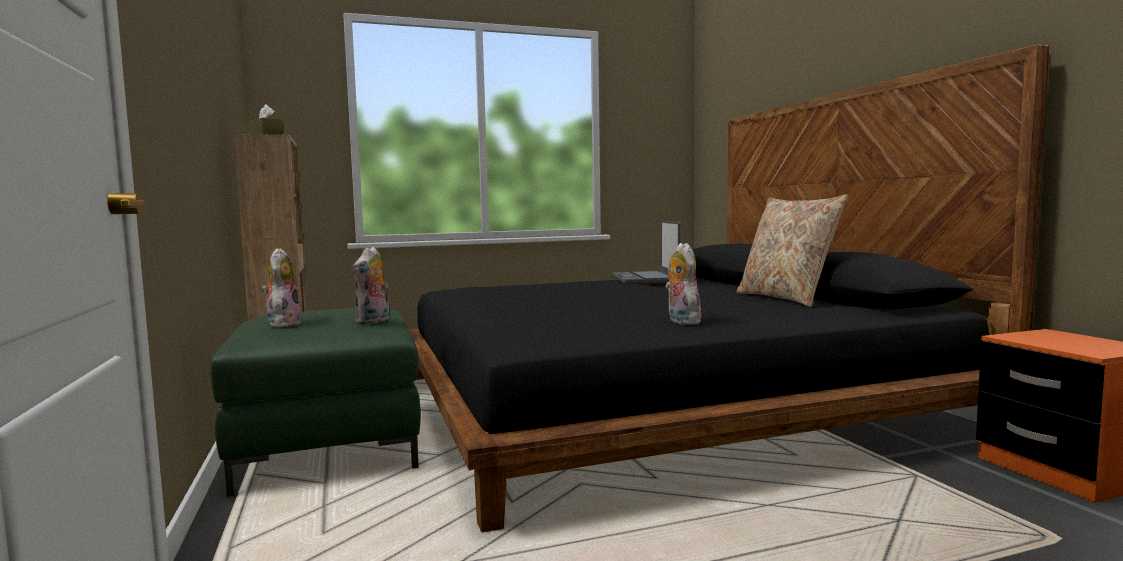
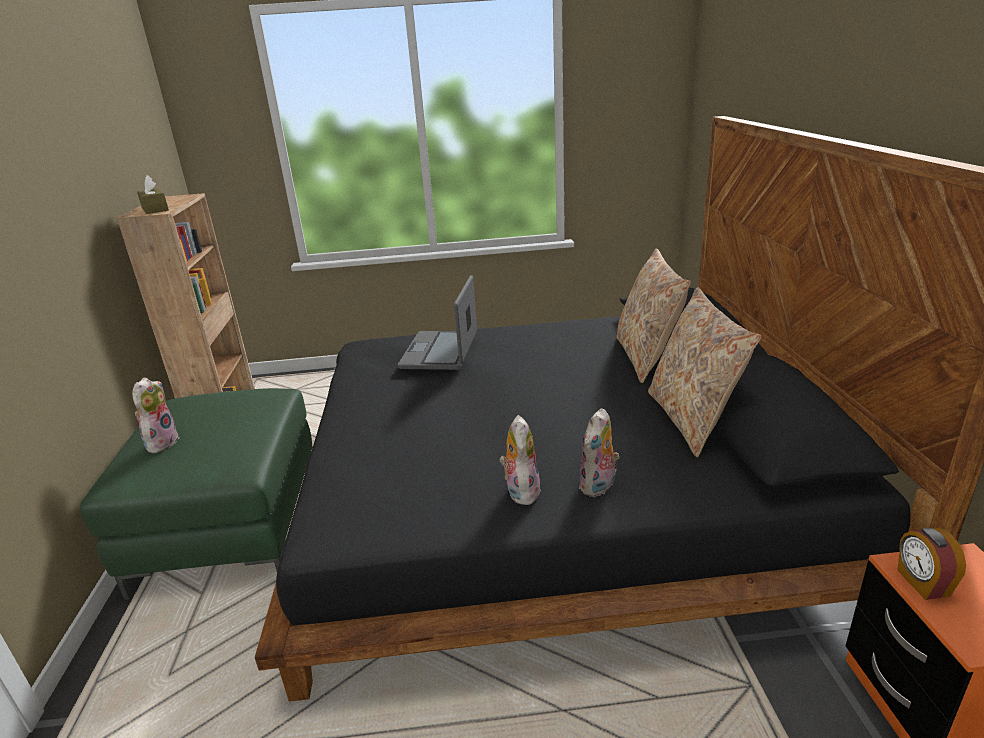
camera: 15 degrees right, 20 degrees up
plush toy [353,246,389,325] -> plush toy moved to [579,408,620,497]
laptop [612,220,681,284] -> laptop moved to [398,275,477,370]
none -> beige pillow [616,249,691,383]
none -> alarm clock [897,528,966,600]

